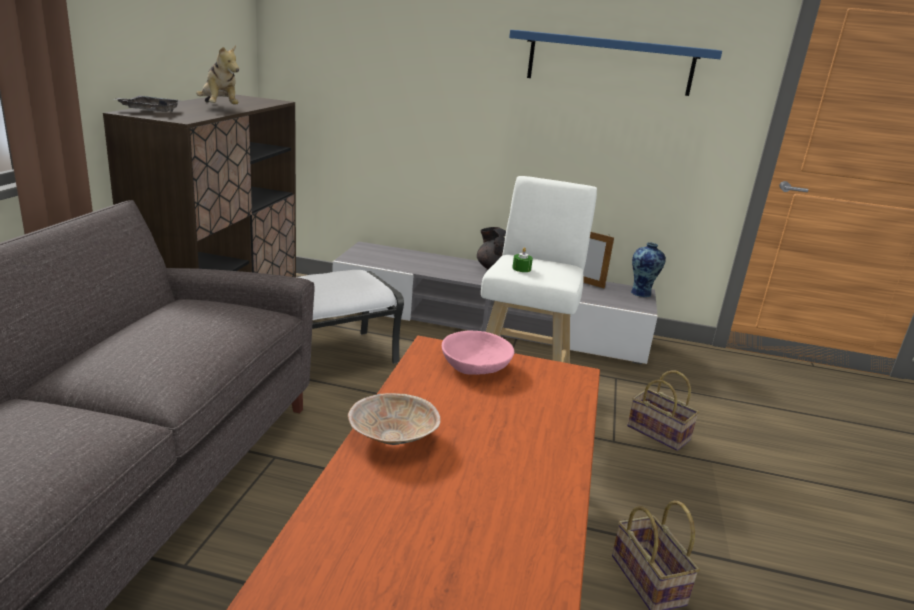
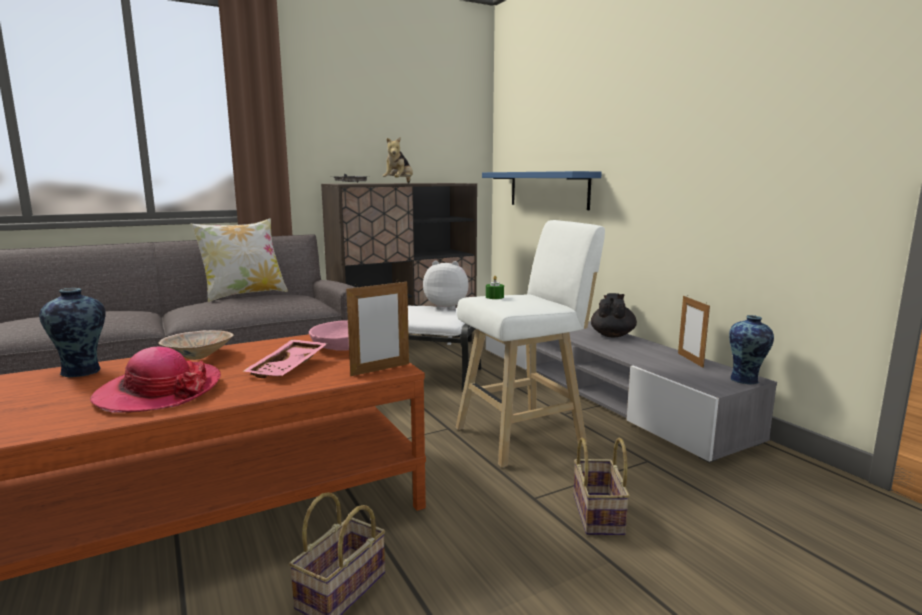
camera: 50 degrees right, 10 degrees down
blue shelf [509,30,722,96] -> blue shelf moved to [482,171,602,210]
none -> vase [39,288,106,377]
none -> hat [90,347,221,413]
none -> pillow [190,218,288,302]
none -> pink tray [242,340,328,378]
none -> picture frame [346,279,409,376]
none -> plush toy [423,261,469,310]

